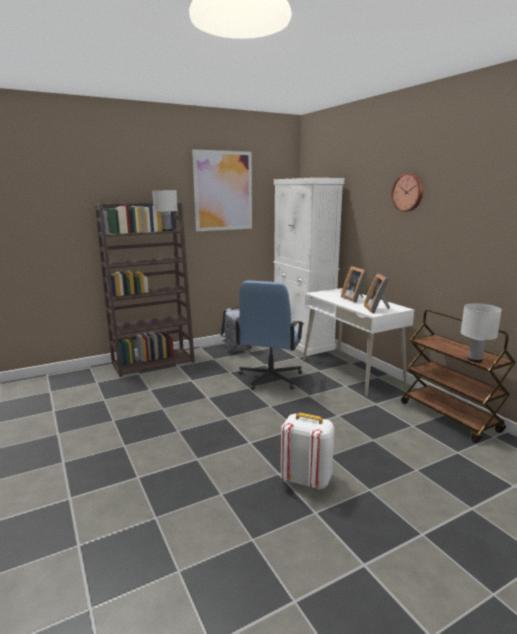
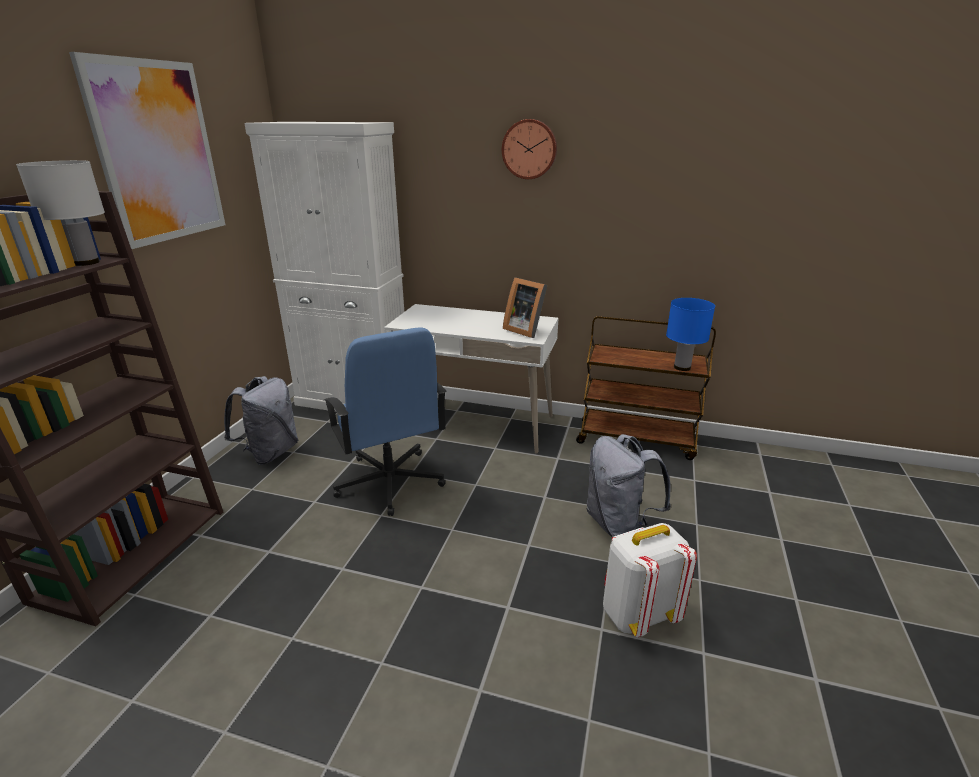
camera: 45 degrees left, 10 degrees up
picture frame [341,266,367,303] -> none
white table lamp [461,303,502,363] -> blue table lamp [666,298,715,371]
none -> grey backpack [587,434,671,537]

